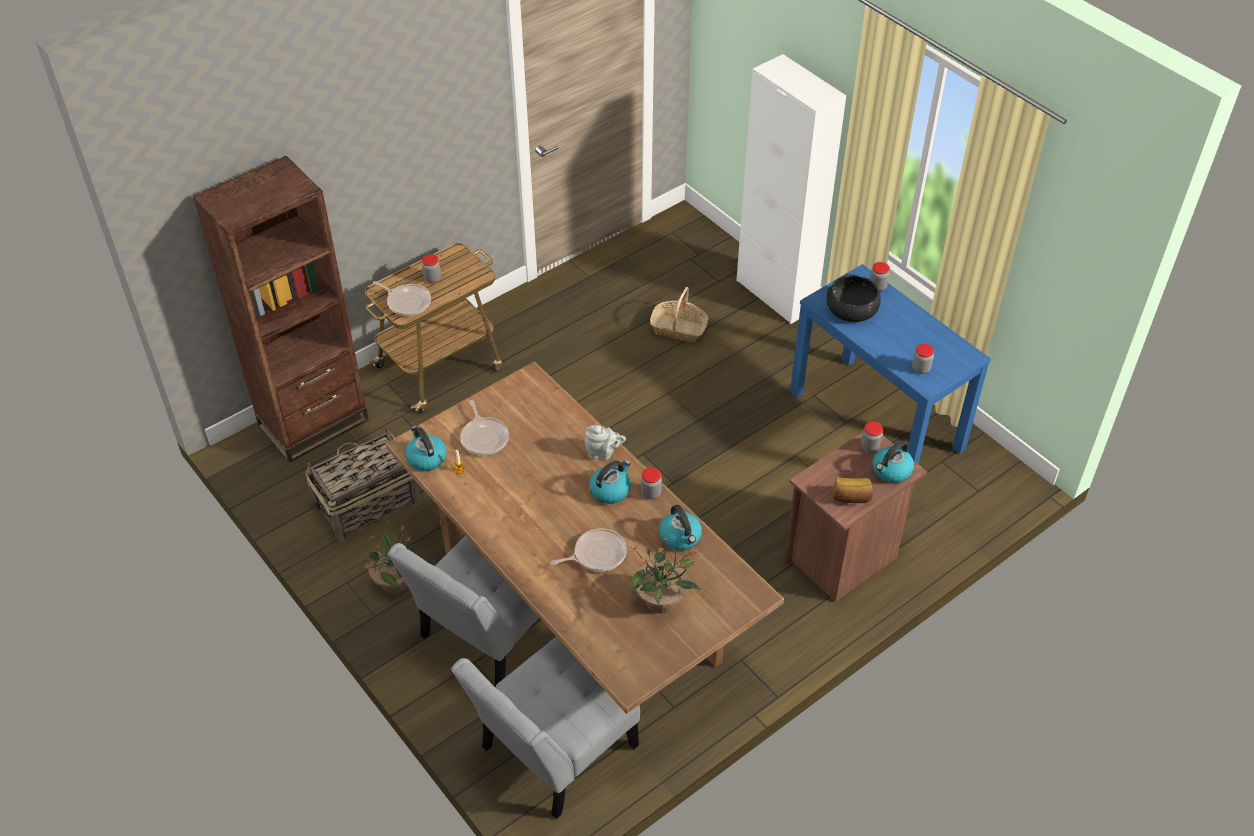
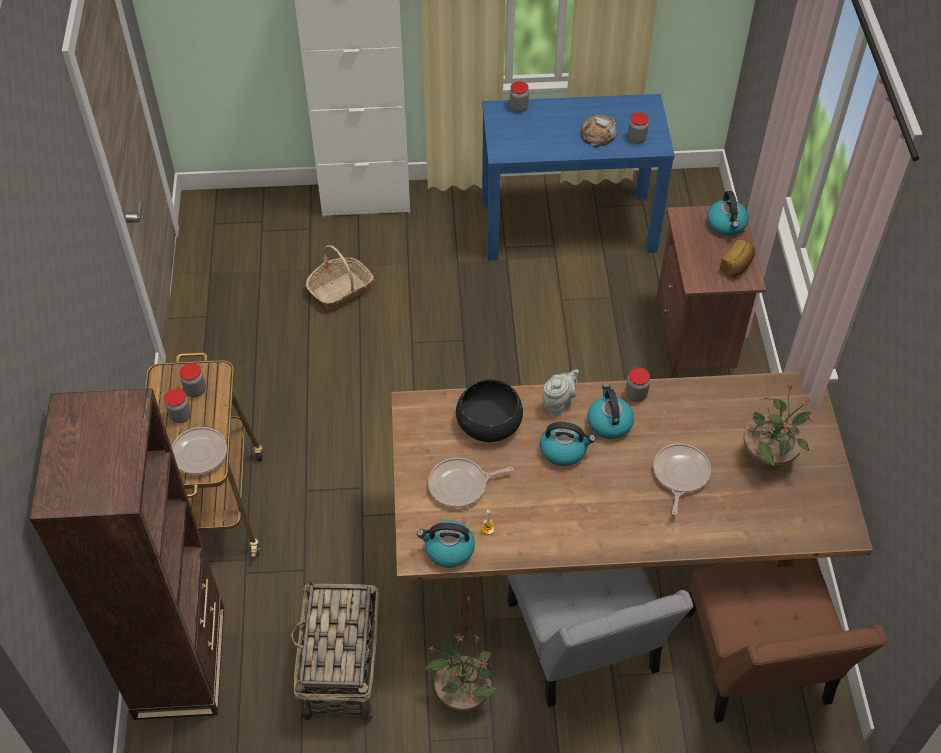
camera: 55 degrees left, 5 degrees up
grey chair [451,637,640,819] -> brown chair [685,558,887,723]
frying pan [460,400,509,455] -> frying pan turned 150 degrees clockwise [428,458,514,508]
kettle [659,505,702,551] -> kettle moved to [540,422,596,466]
black bowl [827,275,881,322] -> black bowl moved to [456,379,523,442]
jar [861,422,883,453] -> jar moved to [180,363,206,397]
none -> bread [580,115,617,147]

